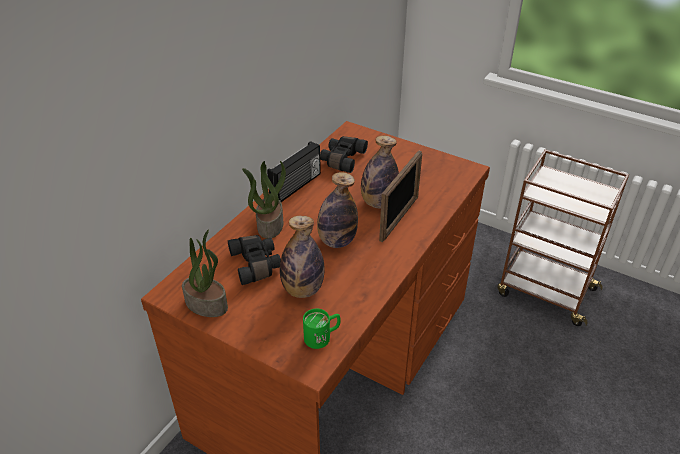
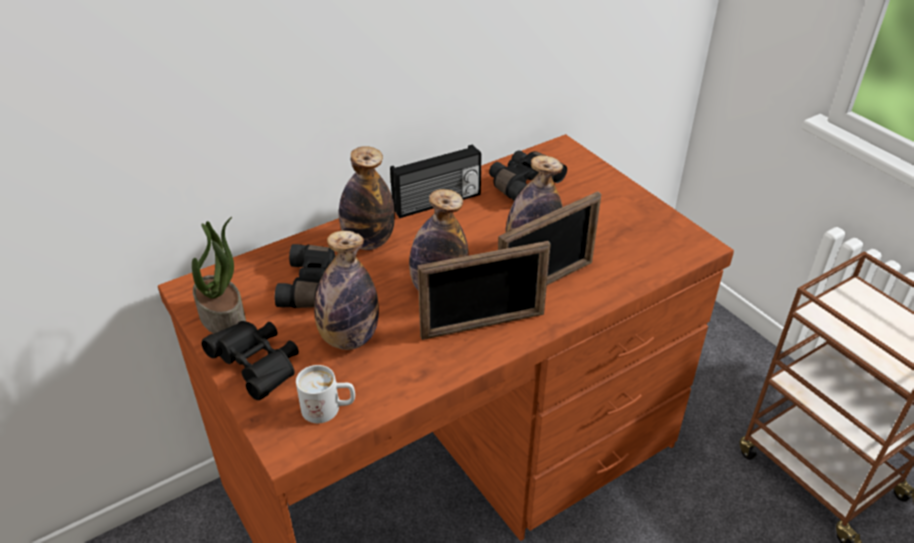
camera: 25 degrees right, 0 degrees up
potted plant [242,161,286,239] -> bottle [339,146,395,250]
green mug [303,309,341,349] -> white mug [296,365,355,423]
none -> black binoculars [202,321,299,400]
none -> picture frame [418,241,551,340]

